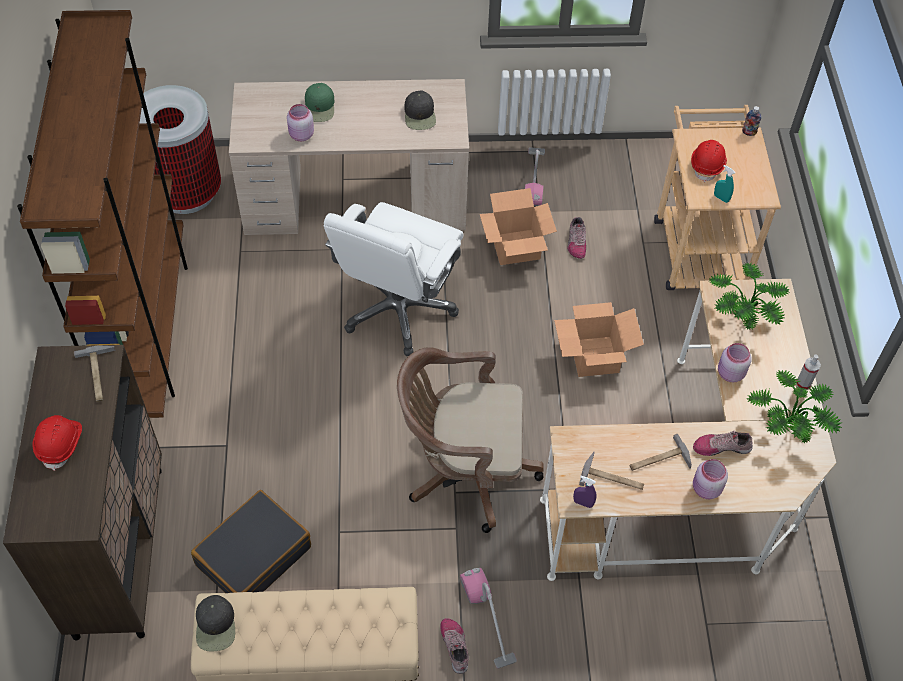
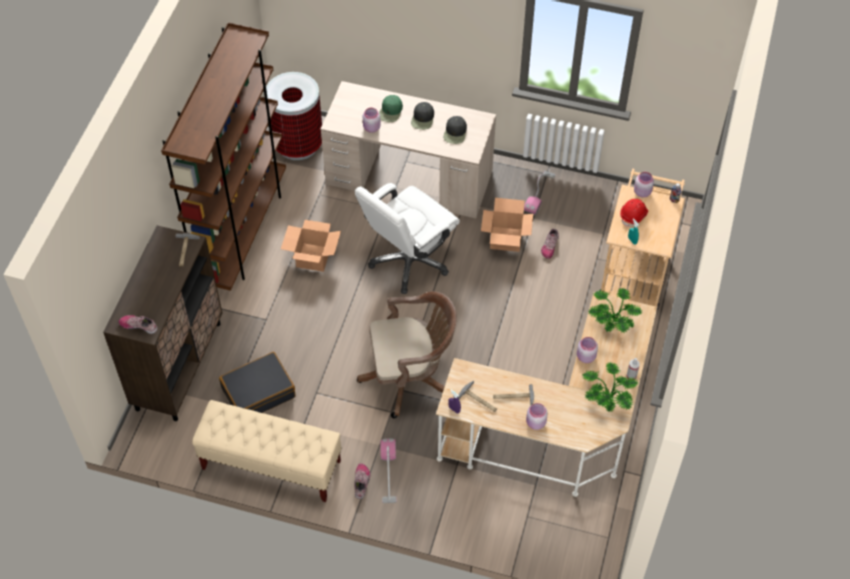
camera: 20 degrees right, 0 degrees up
red hard hat [32,415,82,471] -> none
black cap [196,595,235,652] -> black cap moved to [411,102,434,130]
brown office chair [397,347,544,533] -> brown office chair turned 150 degrees clockwise [357,291,457,418]
cardboard box [554,302,644,377] -> cardboard box moved to [281,220,341,272]
shoe [693,431,753,456] -> shoe moved to [118,315,158,334]
none -> pink jar [634,172,654,198]

